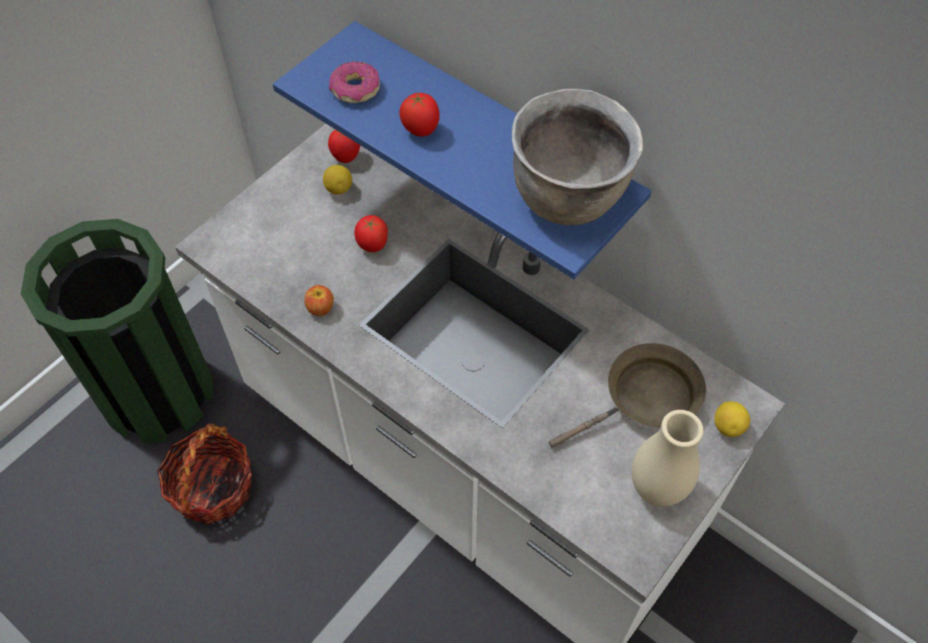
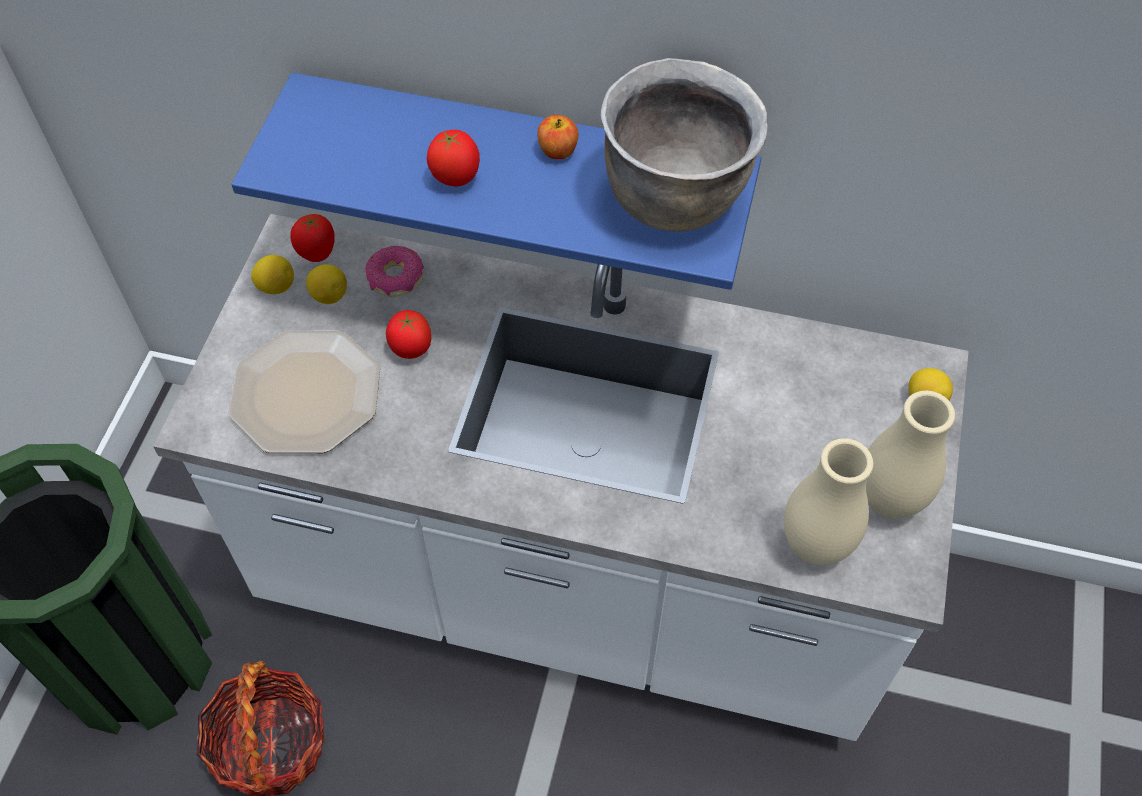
camera: 25 degrees left, 0 degrees up
apple [304,285,334,316] -> apple moved to [537,115,578,159]
donut [329,61,380,103] -> donut moved to [365,246,424,297]
brown frying pan [549,343,706,448] -> none
none -> plate [228,331,380,453]
none -> lemon [251,255,294,294]
none -> beige vase [784,438,873,566]

